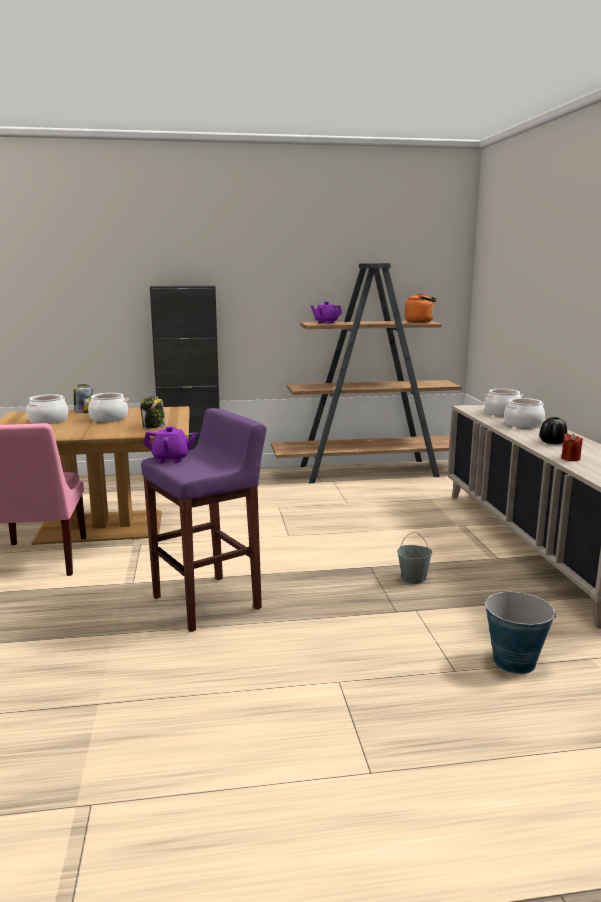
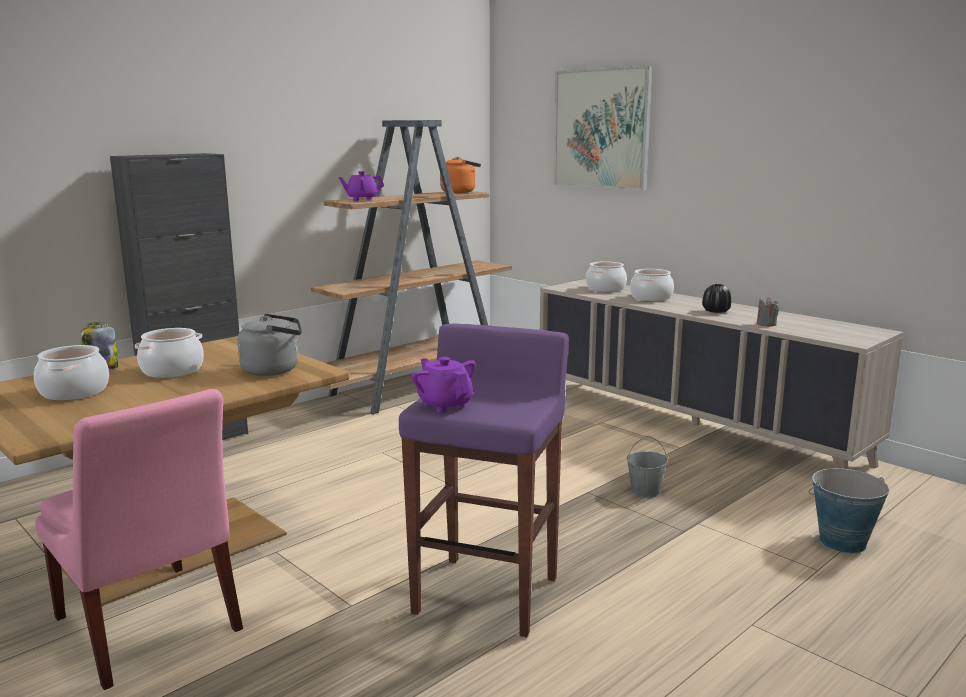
camera: 35 degrees left, 0 degrees up
jar [140,396,166,429] -> grey kettle [237,314,302,376]
purple teapot [144,426,197,463] -> purple teapot turned 90 degrees counterclockwise [411,357,476,413]
red candle [561,433,583,461] -> grey candle [757,297,779,327]
none -> picture [553,65,653,191]

